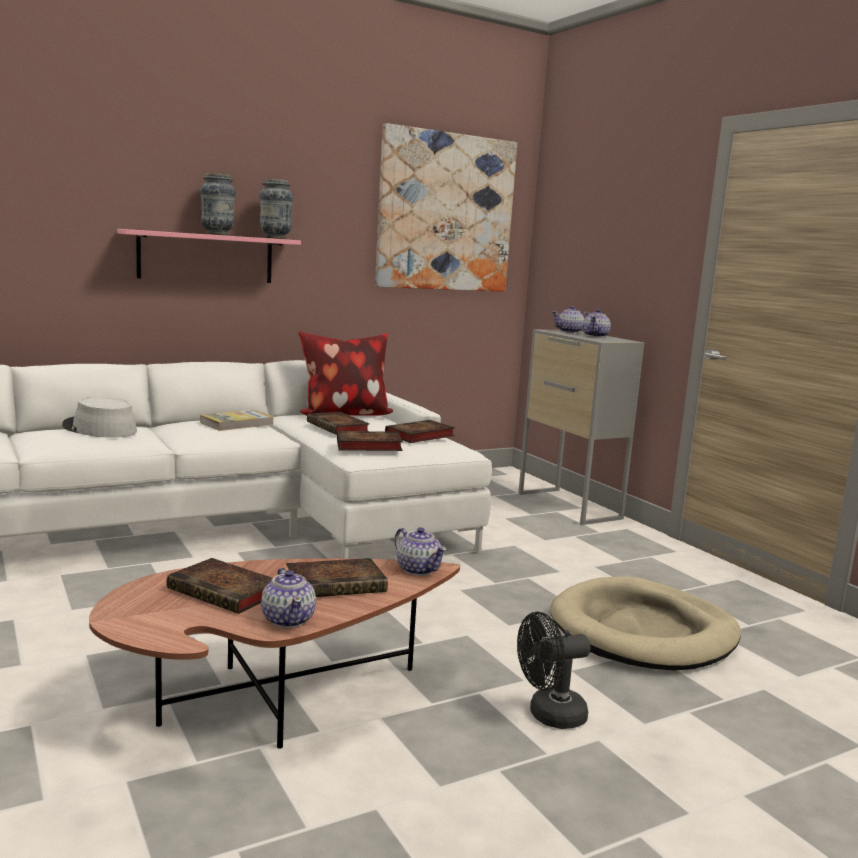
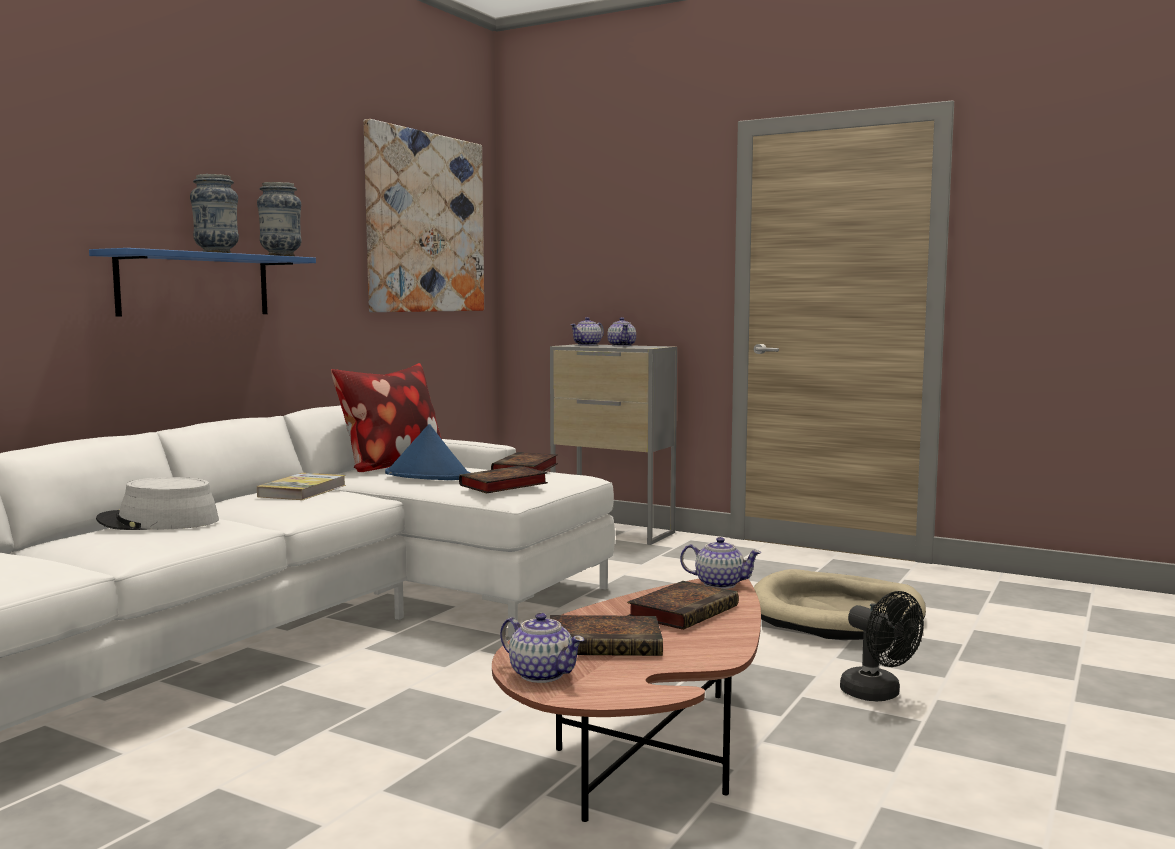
camera: 30 degrees left, 5 degrees down
pink shelf [117,229,301,283] -> blue shelf [89,248,316,317]
teapot [261,568,316,628] -> teapot moved to [500,613,584,683]
book [307,412,370,435] -> blue hat [385,424,471,480]
black fan [517,612,591,729] -> black fan turned 75 degrees counterclockwise [840,591,924,701]

